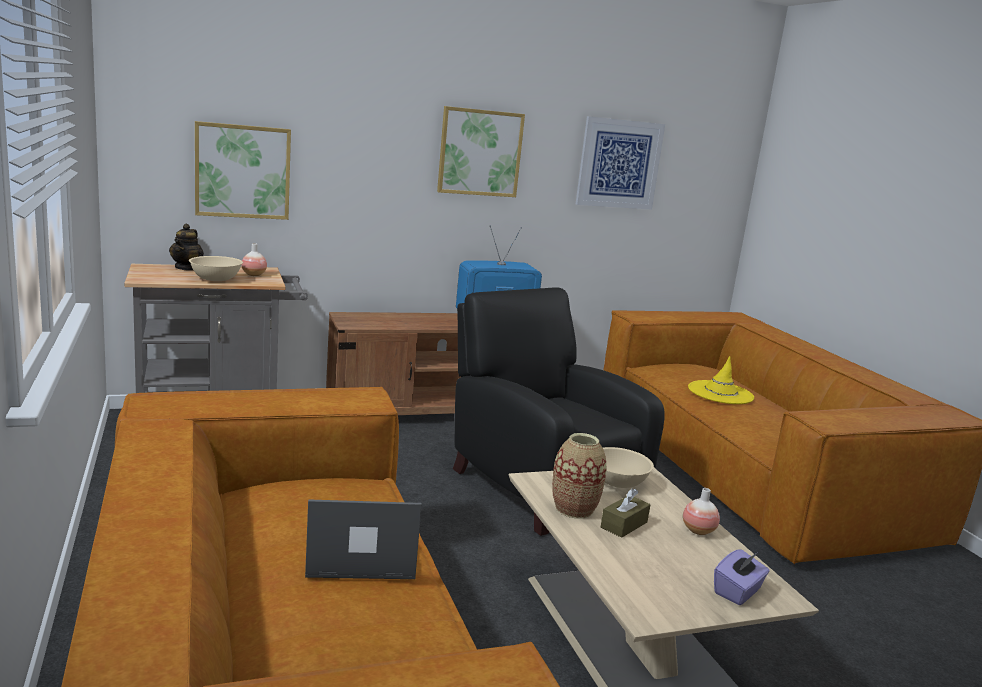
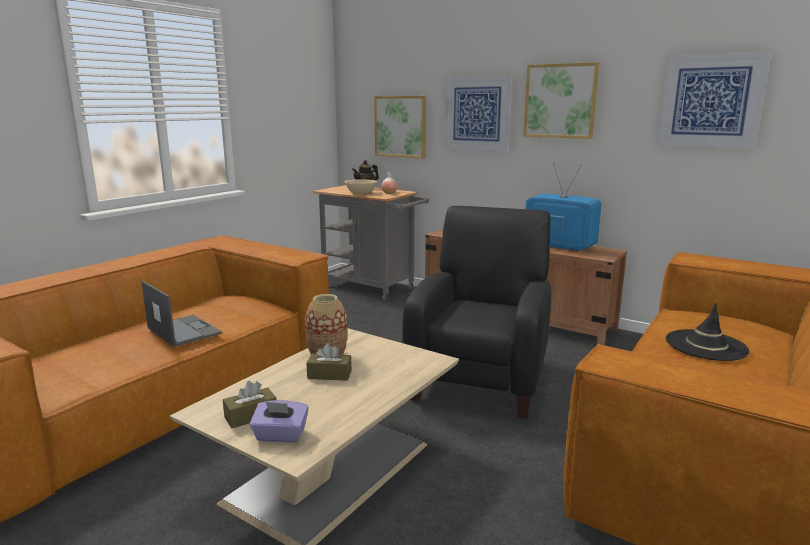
camera: 55 degrees right, 0 degrees up
beige bowl [603,447,654,488] -> none
vase [683,488,720,535] -> none
yellow hat [688,356,754,404] -> black hat [666,303,749,361]
none -> brown tissue box [223,381,277,428]
none -> picture [444,75,512,152]

